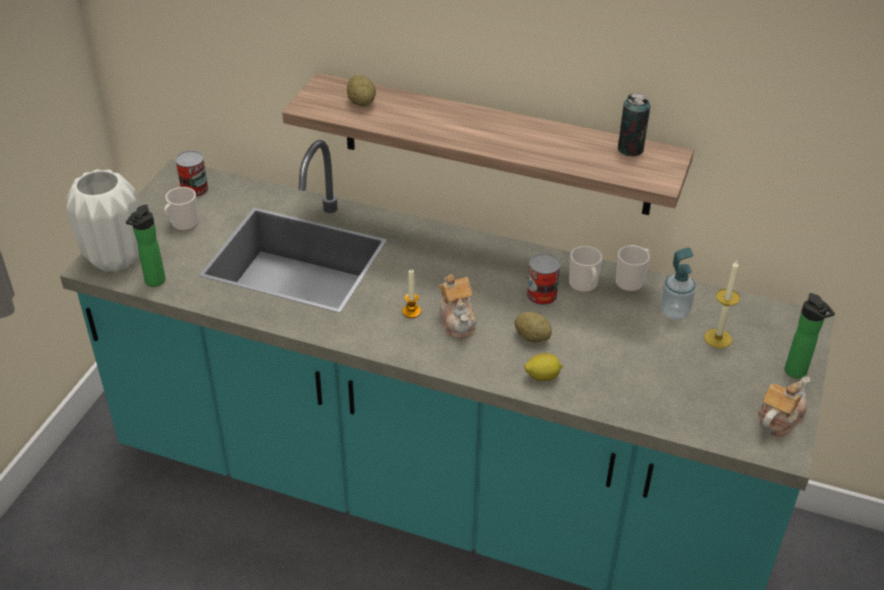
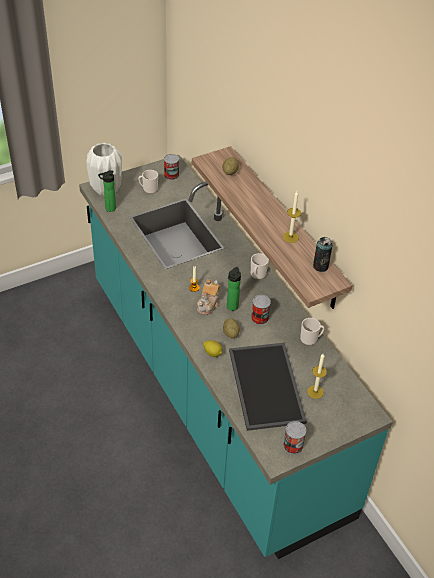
camera: 40 degrees right, 5 degrees up
mug [569,246,602,293] -> mug moved to [251,253,269,279]
soap dispenser [660,247,696,320] -> none
teapot [758,376,810,437] -> can [283,421,306,454]
bottle [785,293,835,379] -> bottle moved to [227,267,241,311]
none -> tray [229,343,307,431]
none -> candle [283,191,301,243]

